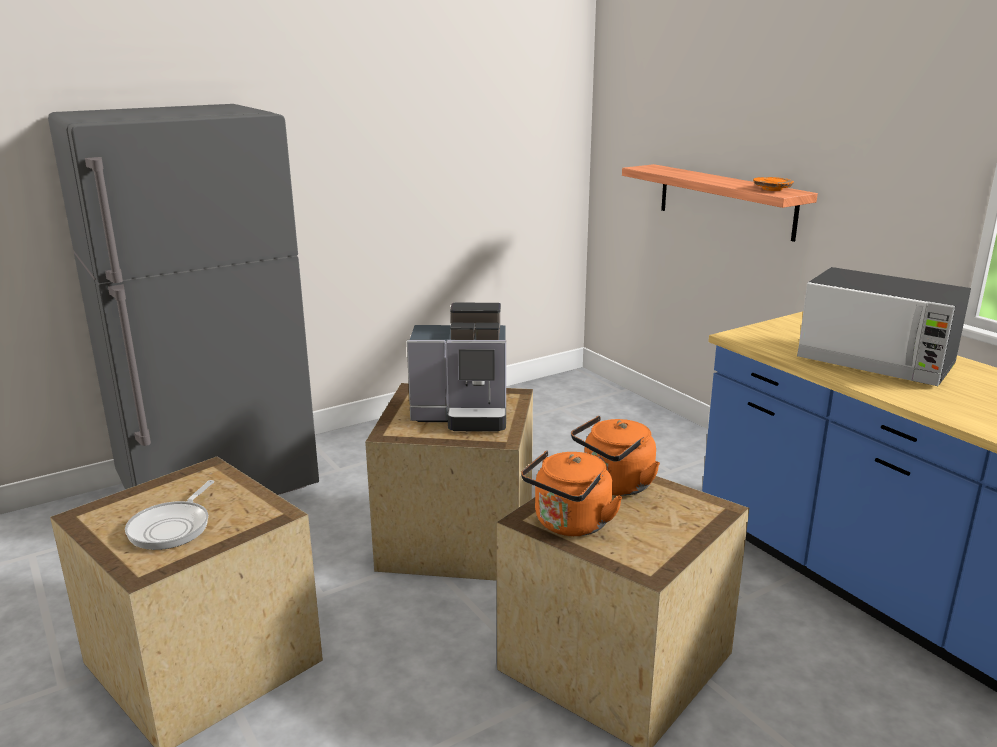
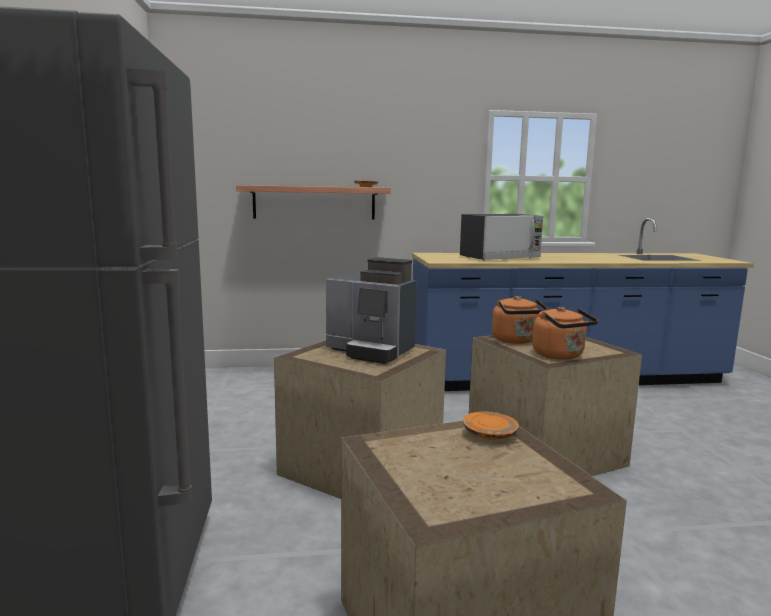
camera: 65 degrees left, 10 degrees down
frying pan [125,480,214,550] -> none
coffee machine [407,303,506,432] -> coffee machine turned 90 degrees clockwise [326,257,417,364]
none -> orange plate [463,412,519,440]

